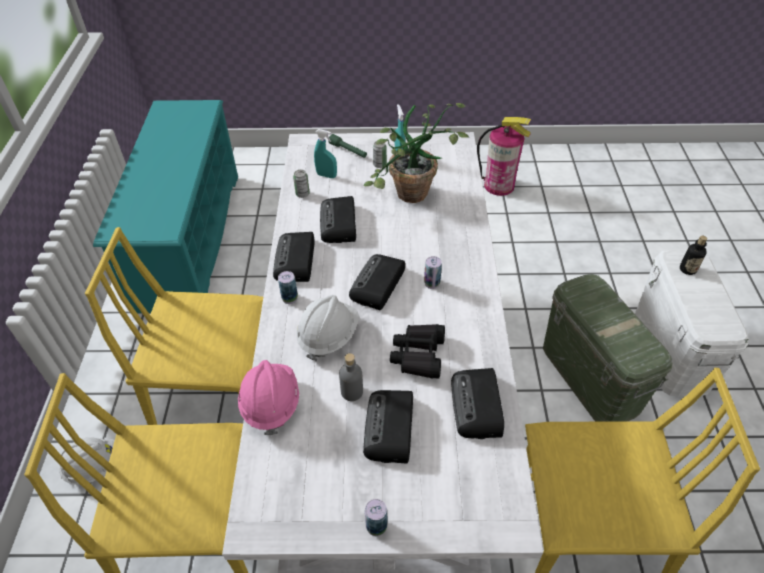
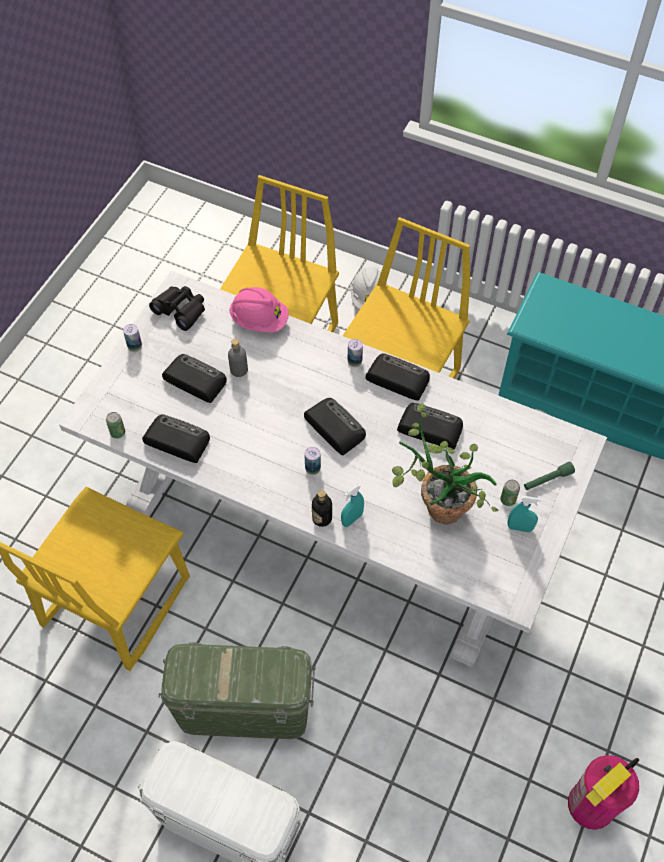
camera: 115 degrees right, 10 degrees up
can [293,170,310,198] -> can moved to [106,412,125,439]
white hard hat [296,295,359,361] -> none
turquoise spray bottle [314,129,337,178] -> turquoise spray bottle moved to [341,484,364,527]
black binoculars [390,324,445,379] -> black binoculars moved to [149,286,205,331]
bottle [680,236,707,275] -> bottle moved to [312,490,332,527]

